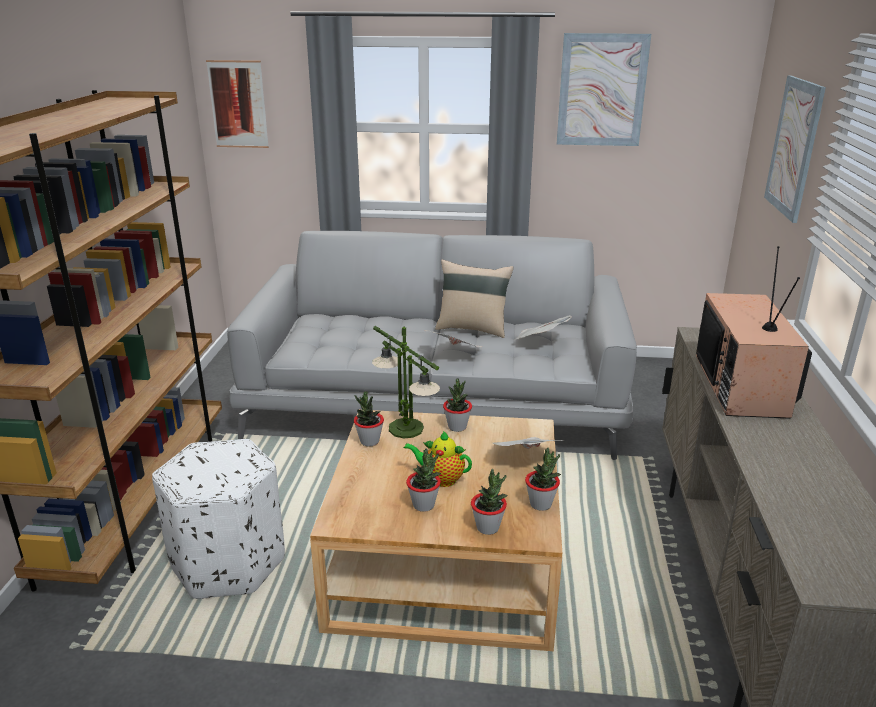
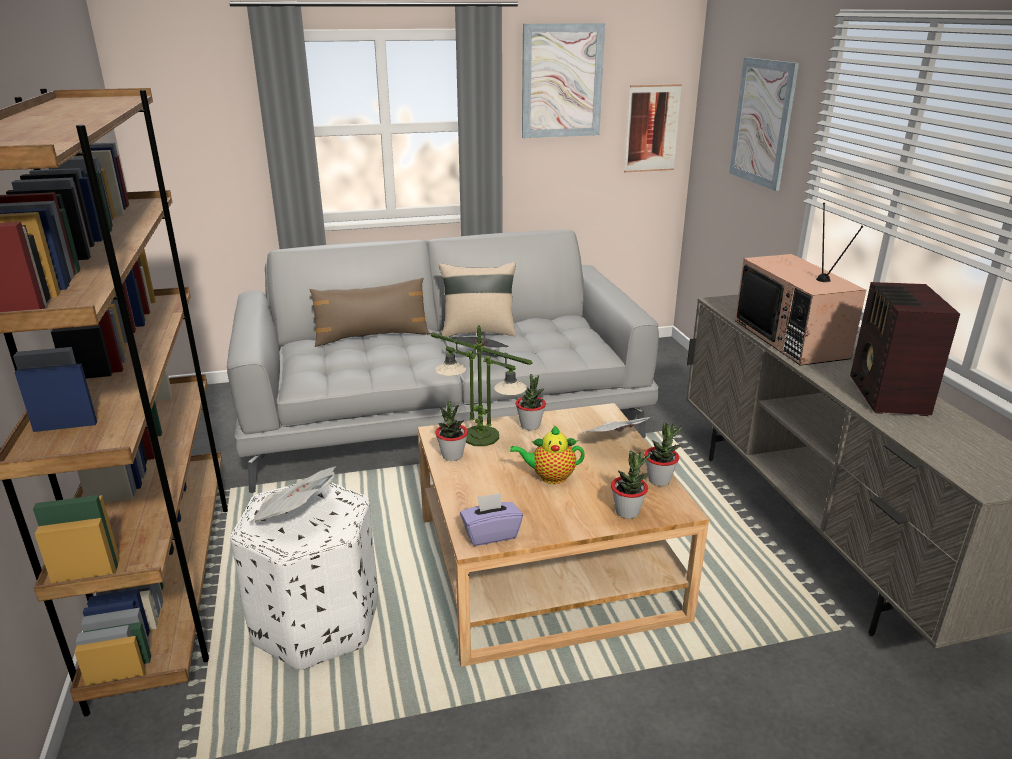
camera: 20 degrees left, 0 degrees up
picture [206,60,269,148] -> picture moved to [624,84,682,172]
potted plant [406,448,441,512] -> none
newspaper [515,315,572,340] -> newspaper moved to [249,466,337,523]
none -> brown pillow [309,278,430,347]
none -> purple tissue box [460,493,523,546]
none -> radio [850,282,960,416]

